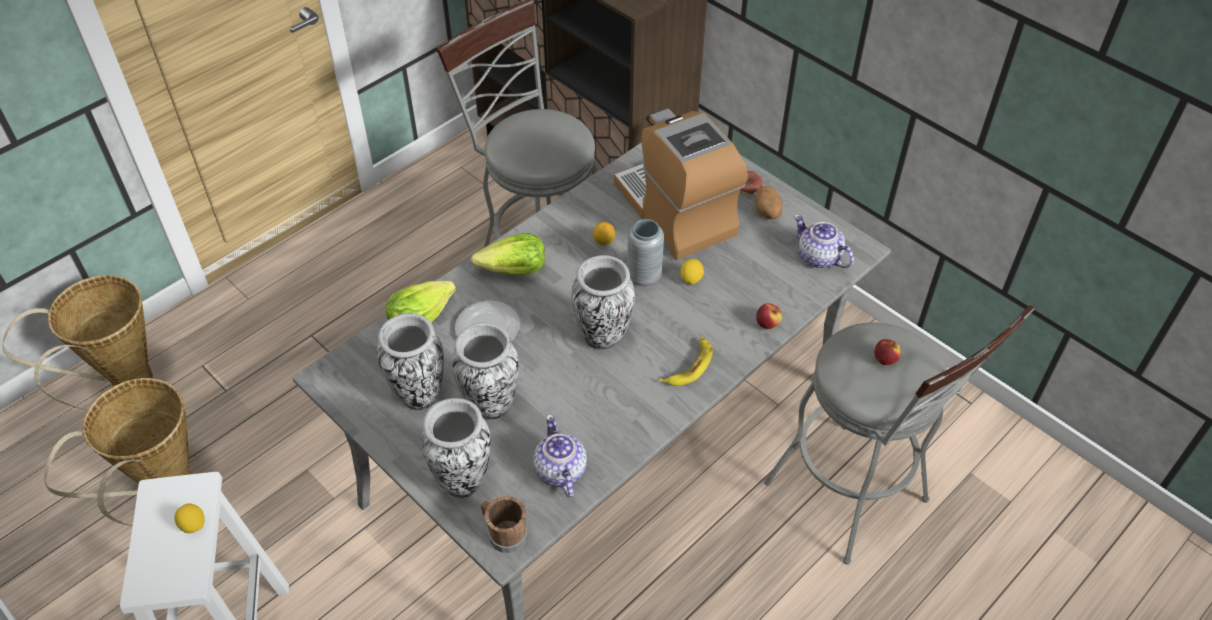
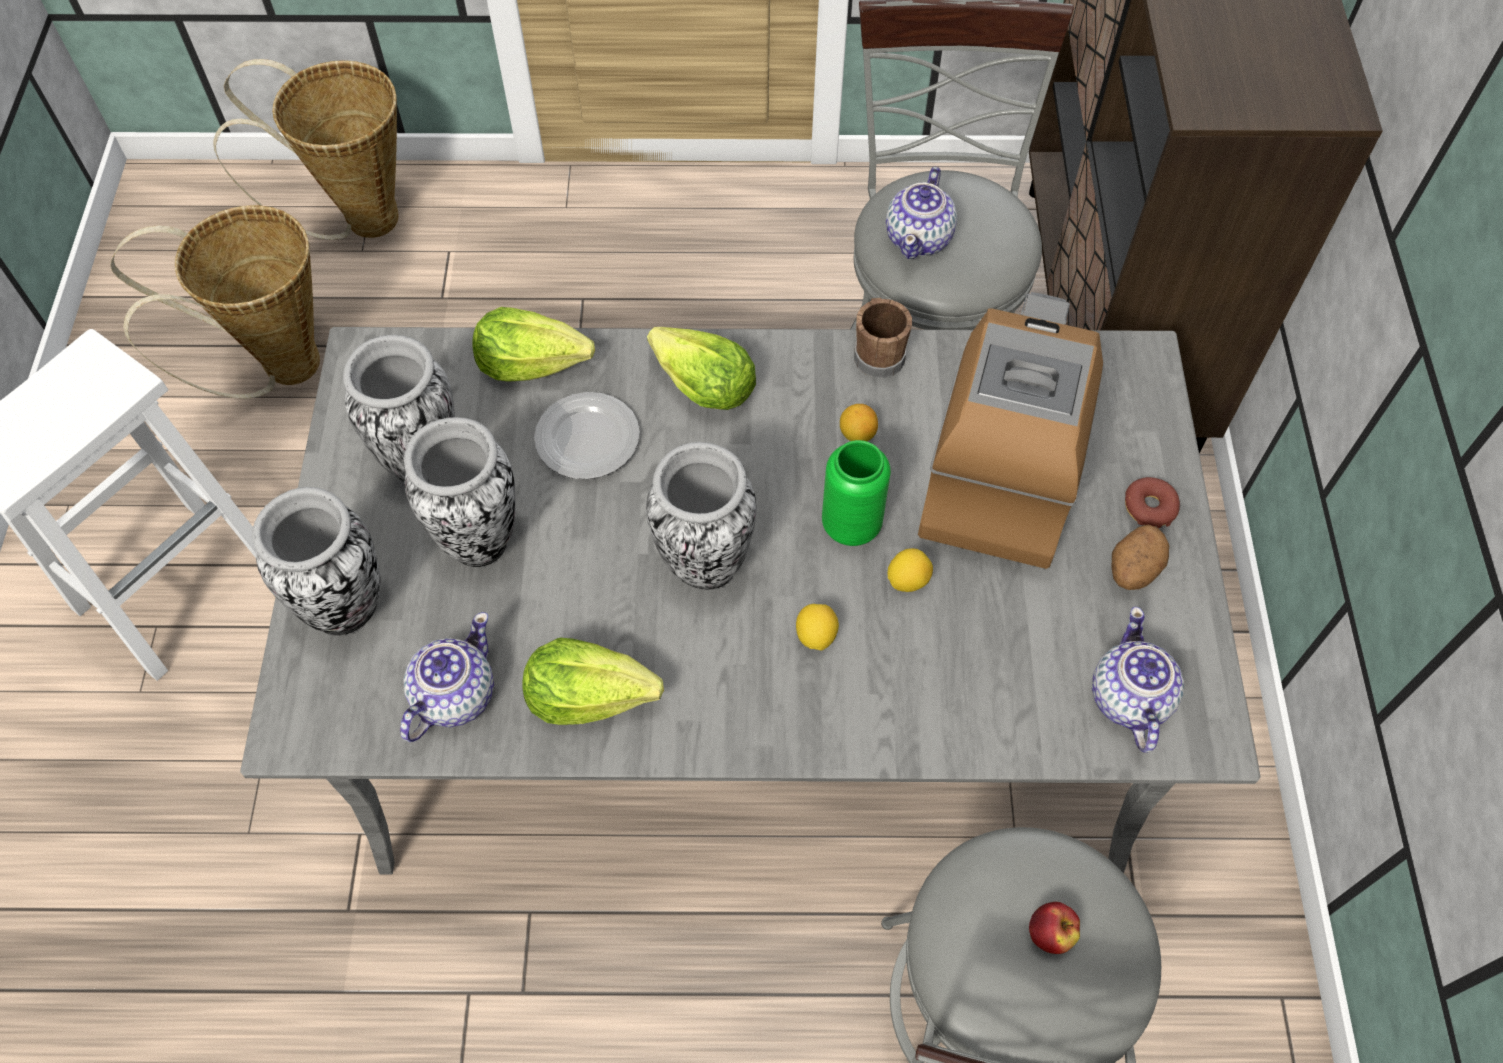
camera: 45 degrees right, 10 degrees up
lemon [174,503,205,533] -> lemon moved to [796,604,839,650]
brown mug [481,496,527,553] -> brown mug moved to [854,298,912,378]
grey vase [627,219,664,286] -> green vase [822,440,891,546]
banana [659,337,713,386] -> none
apple [756,303,782,329] -> none
none -> lettuce [522,637,664,725]
none -> teapot [886,167,957,259]

